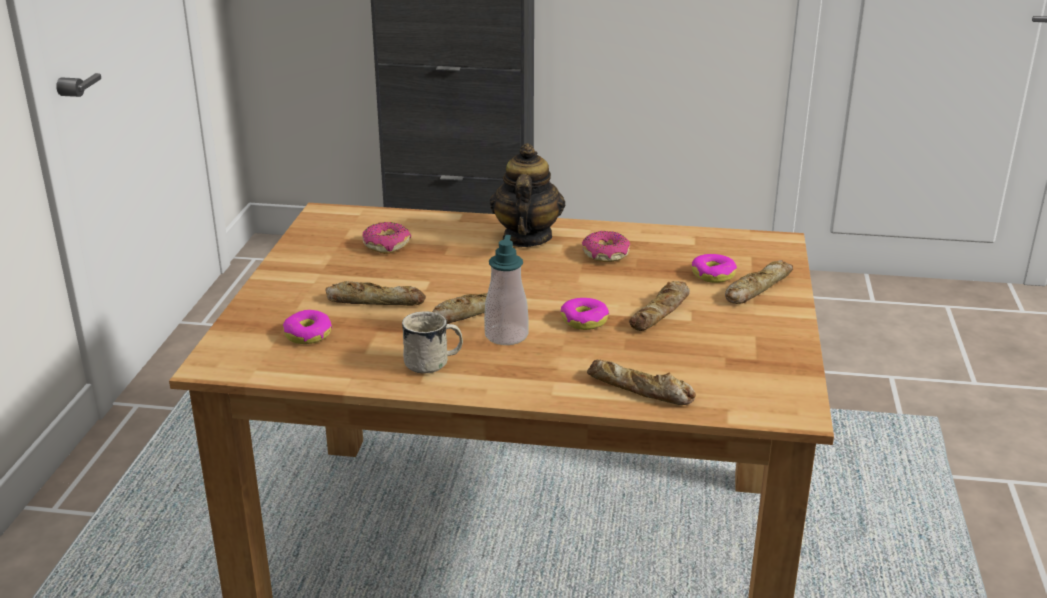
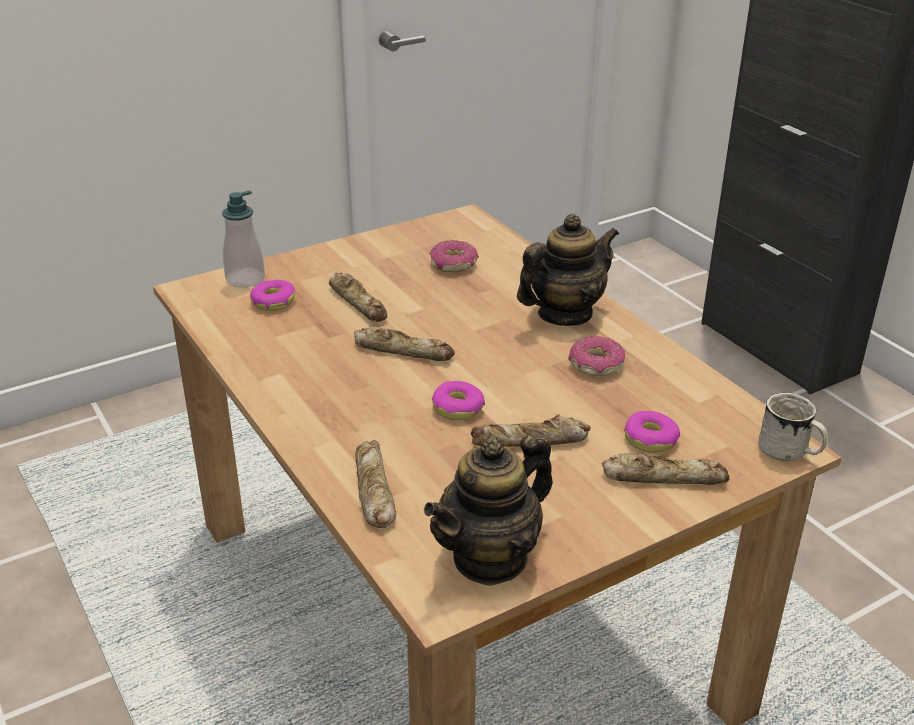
camera: 50 degrees right, 5 degrees up
white mug [402,311,463,374] -> white mug moved to [758,393,828,461]
soap dispenser [484,235,529,345] -> soap dispenser moved to [222,190,265,288]
none -> teapot [424,432,553,586]

